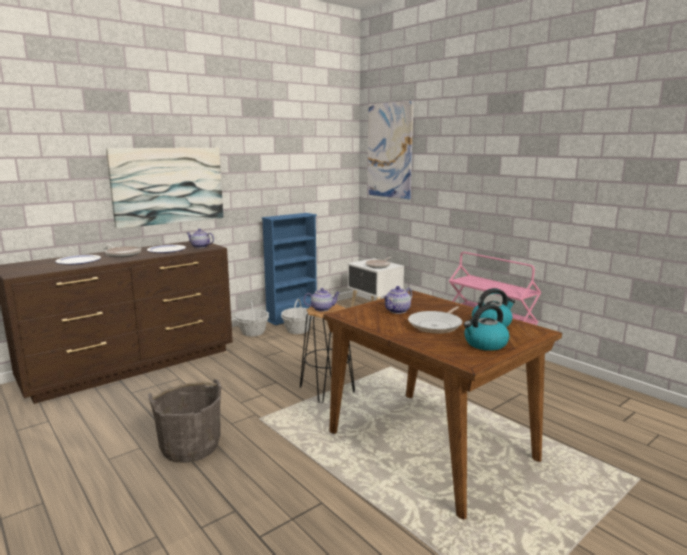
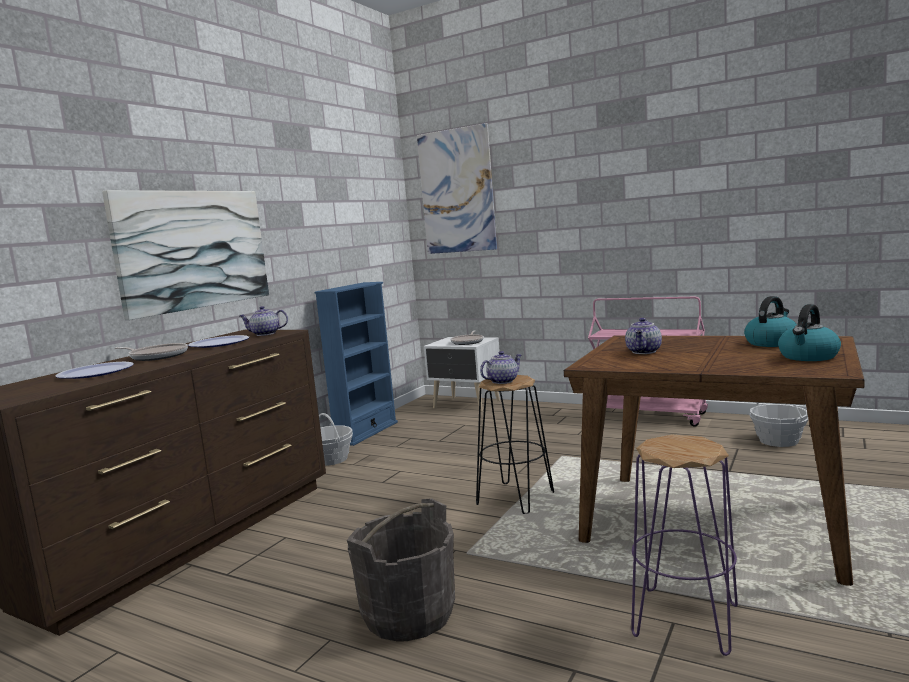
camera: 20 degrees left, 5 degrees down
basket [281,299,313,334] -> basket moved to [749,402,808,447]
frying pan [408,306,462,334] -> none
none -> purple stool [631,435,738,656]

